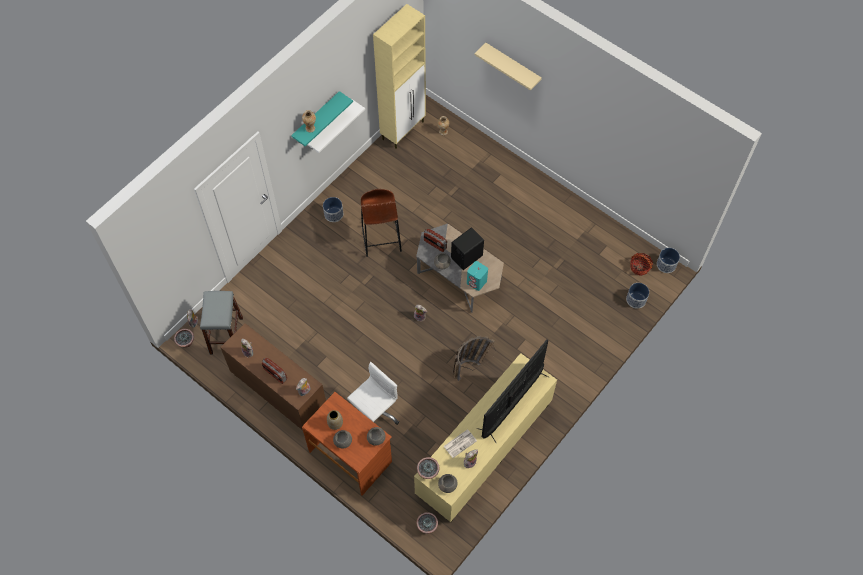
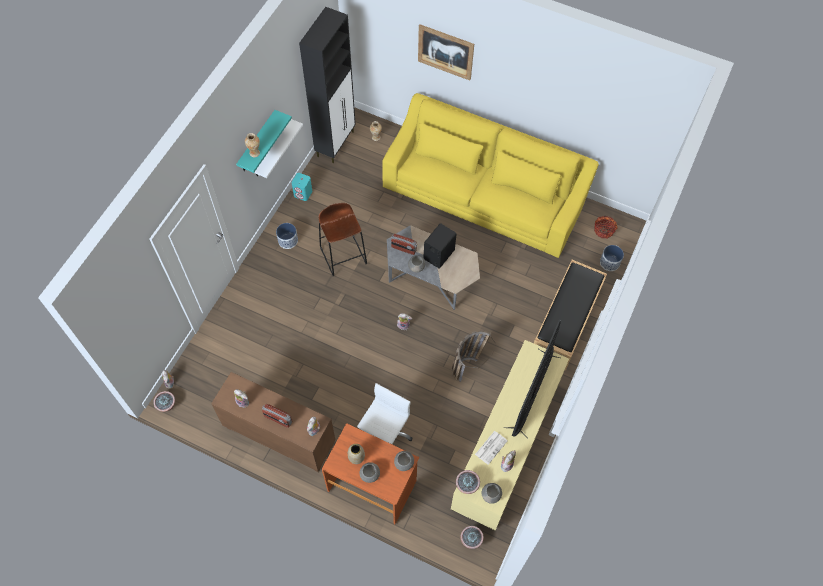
camera: 15 degrees left, 0 degrees up
grey stool [200,291,243,355] -> none
beige cabinet [373,4,426,149] -> black cabinet [299,7,356,163]
turquoise speaker [467,261,488,291] -> turquoise speaker moved to [291,173,312,201]
beige shelf [475,43,542,90] -> picture [418,24,474,81]
planter [657,248,680,273] -> none
none -> yellow sofa [382,93,599,258]
none -> black bench [534,260,607,370]

